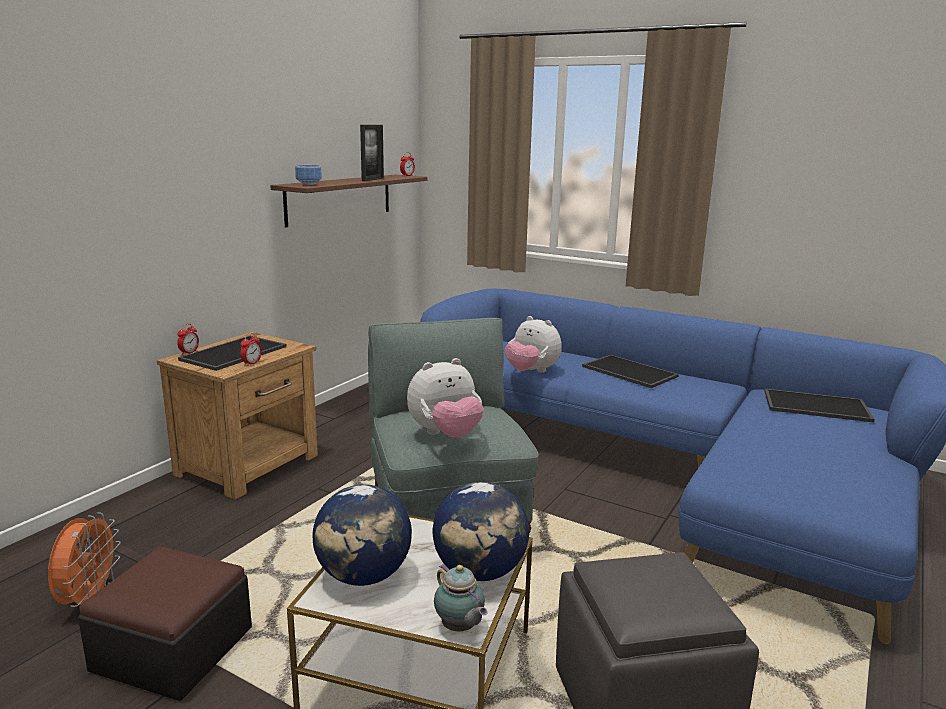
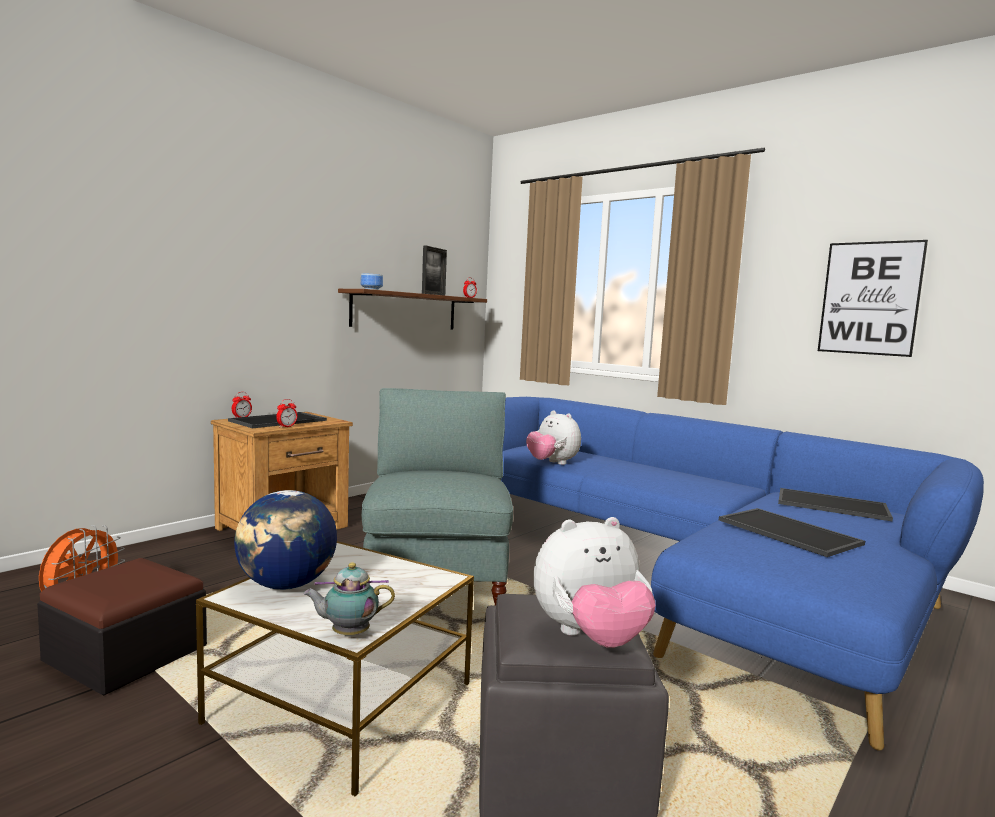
camera: 10 degrees right, 10 degrees down
plush toy [407,358,483,438] -> plush toy moved to [533,517,656,648]
globe [432,482,529,581] -> none
teapot [434,565,488,631] -> teapot turned 105 degrees clockwise [303,562,395,635]
tray [582,355,679,388] -> tray moved to [719,508,865,557]
none -> picture [818,240,928,357]

